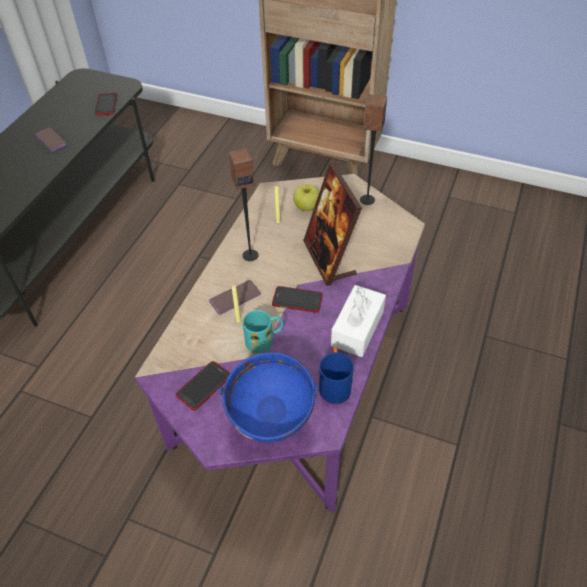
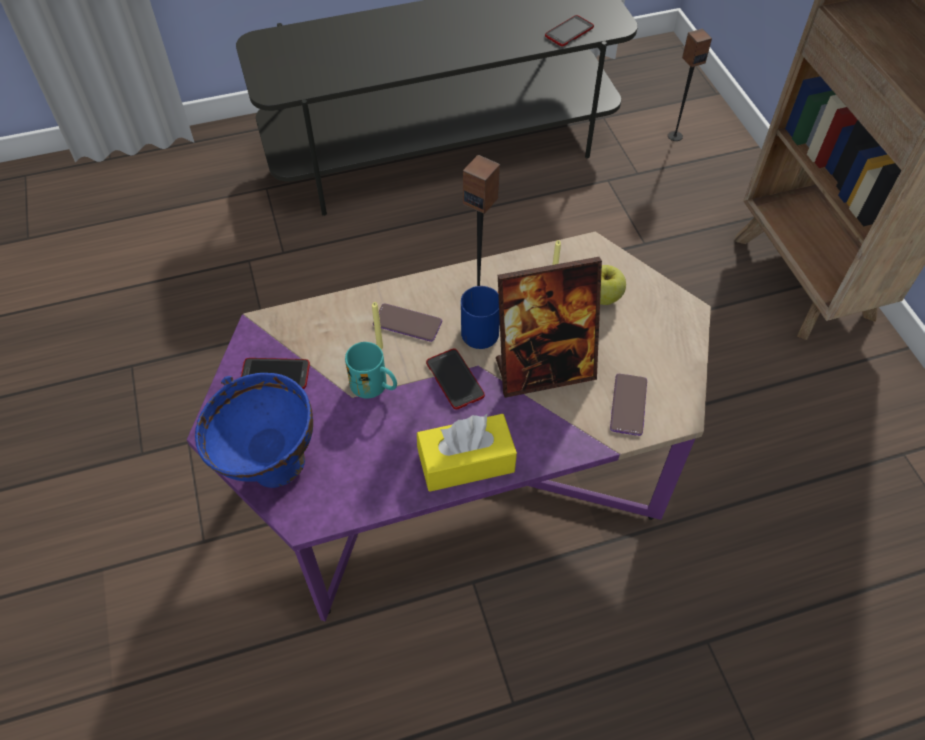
camera: 50 degrees right, 5 degrees up
phone [35,127,68,152] -> phone moved to [610,374,647,436]
picture frame [303,163,362,286] -> picture frame turned 135 degrees counterclockwise [496,257,602,398]
blue mug [319,347,354,404] -> blue mug moved to [461,286,500,349]
white tissue box [331,285,386,357] -> yellow tissue box [417,414,517,492]
speaker [360,94,387,205] -> speaker moved to [668,29,712,141]

